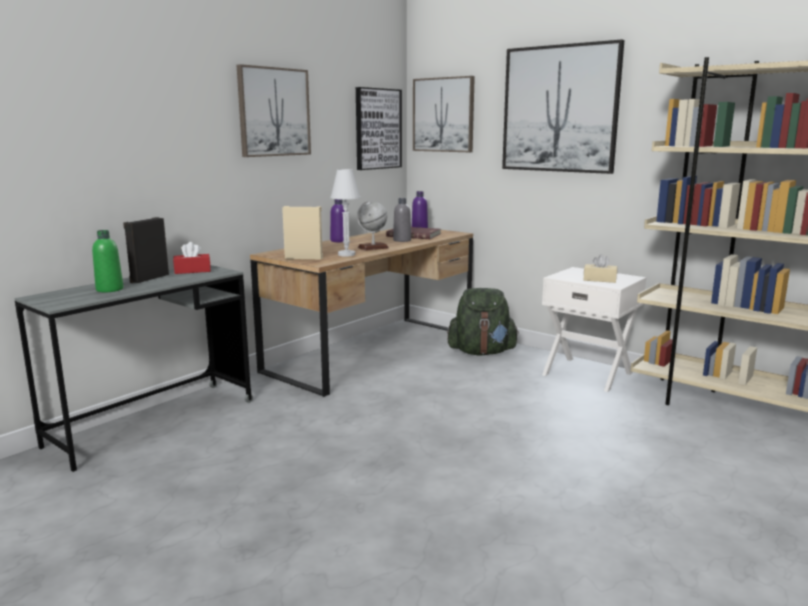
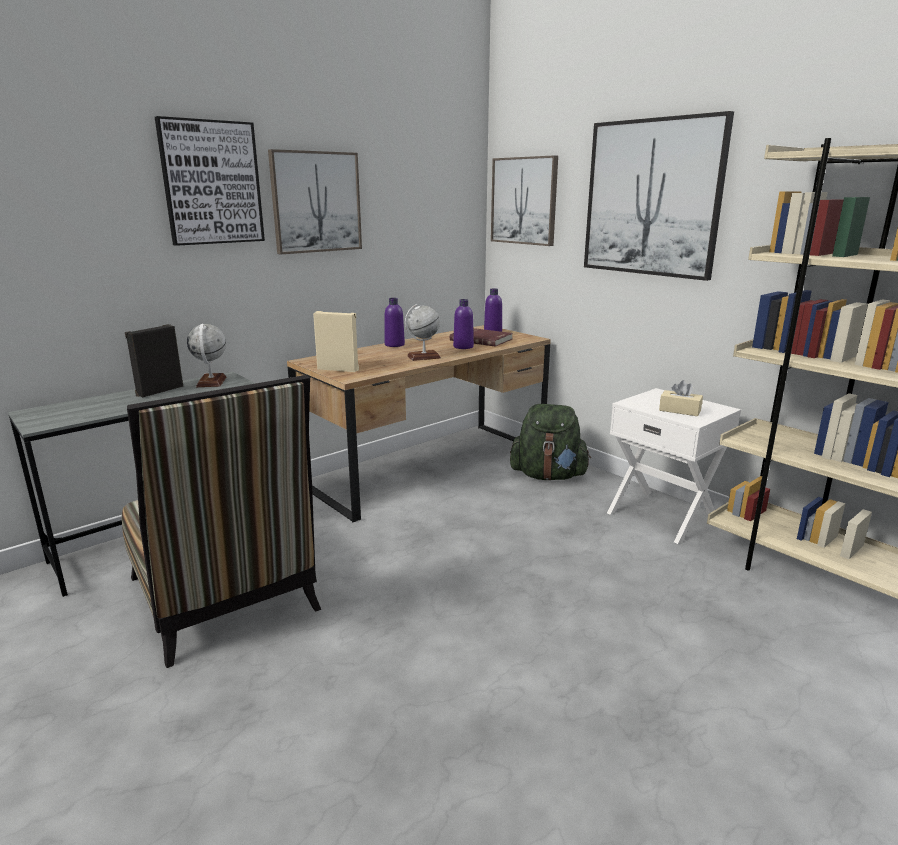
camera: 10 degrees right, 5 degrees up
green bottle [92,230,124,292] -> none
red tissue box [173,242,211,274] -> globe [187,324,226,387]
white table lamp [330,169,360,257] -> none
picture [356,87,402,170] -> picture moved to [155,116,265,246]
grey bottle [393,198,411,242] -> purple bottle [453,299,474,349]
none -> chair [122,375,321,668]

